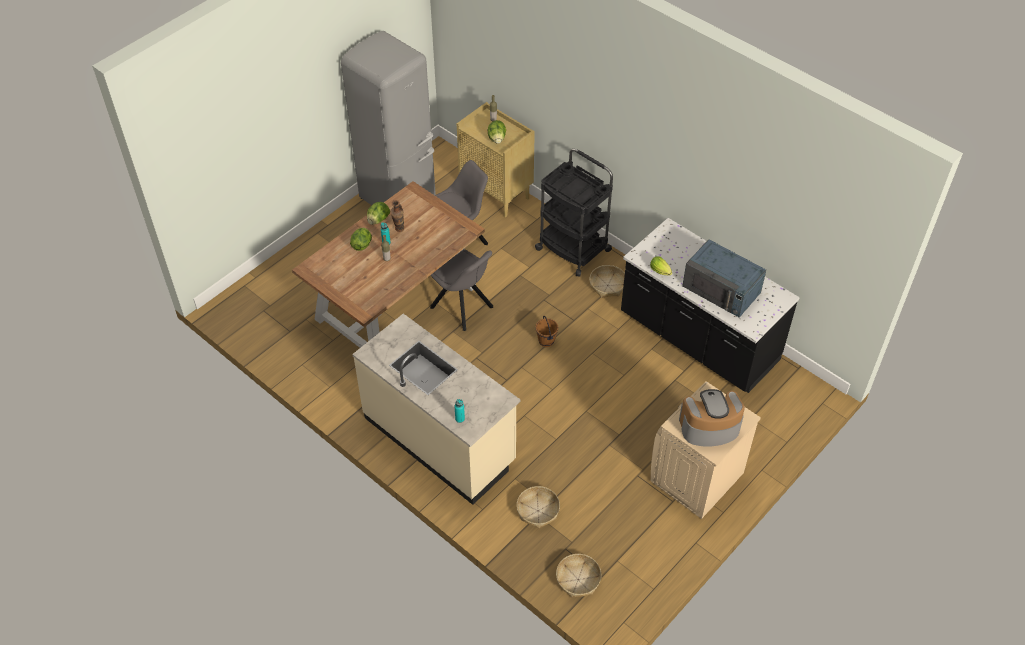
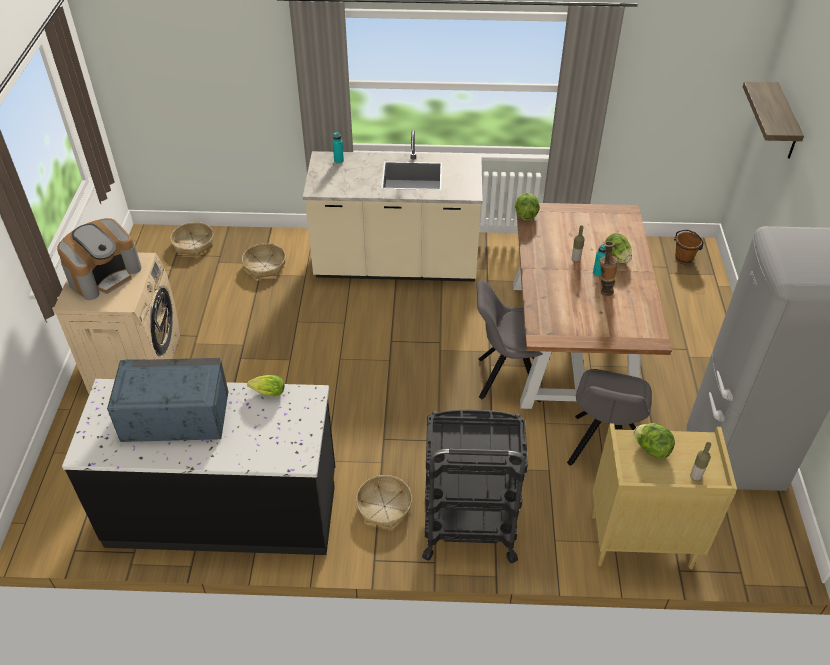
camera: 140 degrees right, 5 degrees down
lettuce [367,202,390,225] -> lettuce moved to [515,193,540,221]
brown bucket [535,316,558,347] -> brown bucket moved to [674,230,704,264]
none -> shelf [743,82,804,159]

